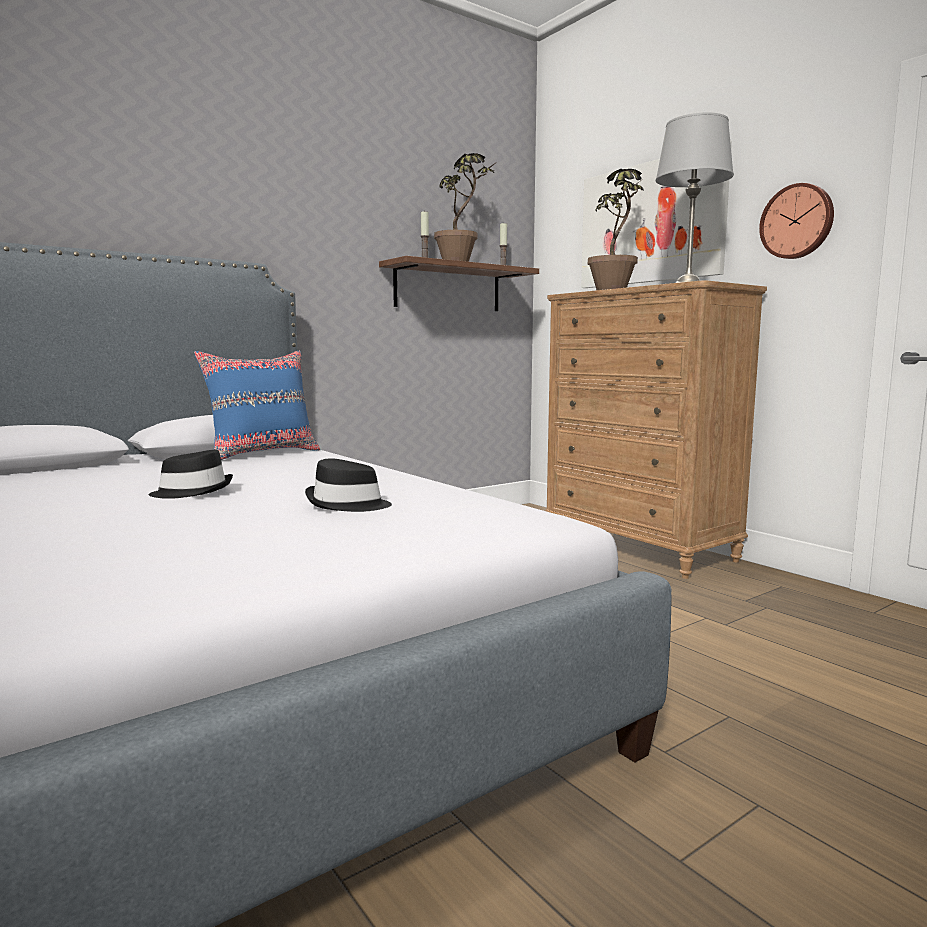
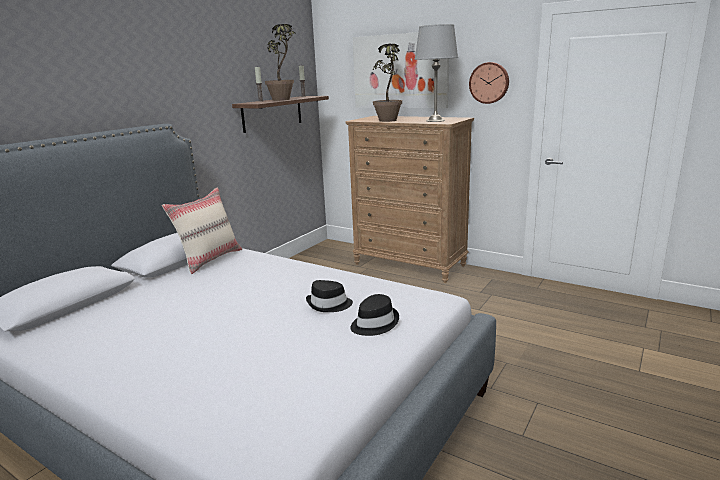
camera: 20 degrees left, 10 degrees up
black hat [149,450,233,499] -> black hat moved to [350,294,399,336]
blue pillow [194,351,320,460] -> beige pillow [162,187,242,274]

